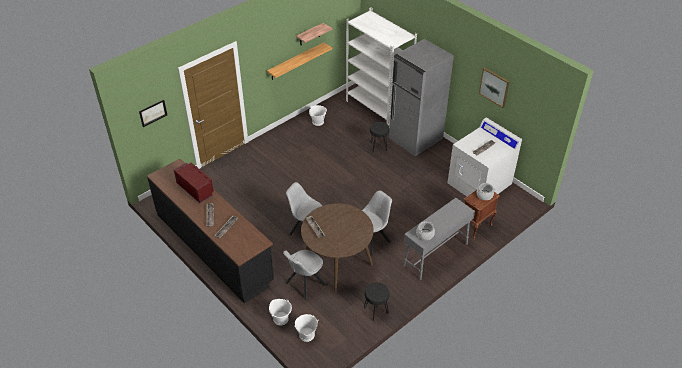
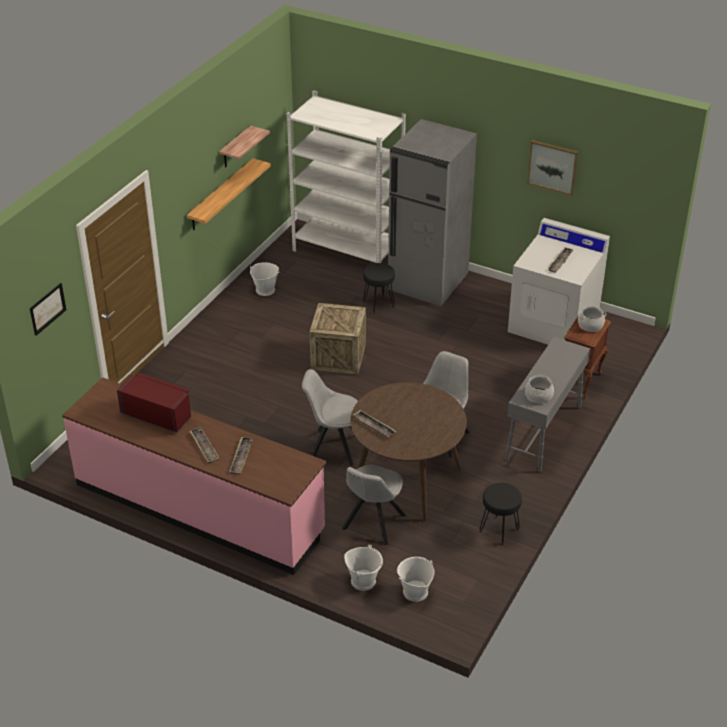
camera: 20 degrees left, 5 degrees down
black counter [147,158,274,303] -> pink counter [62,377,326,575]
none -> crate [309,303,366,375]

